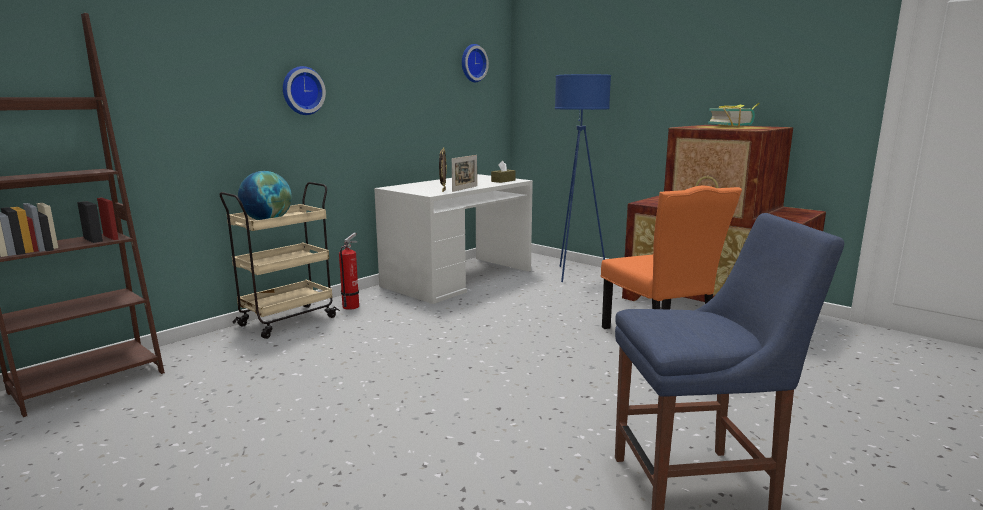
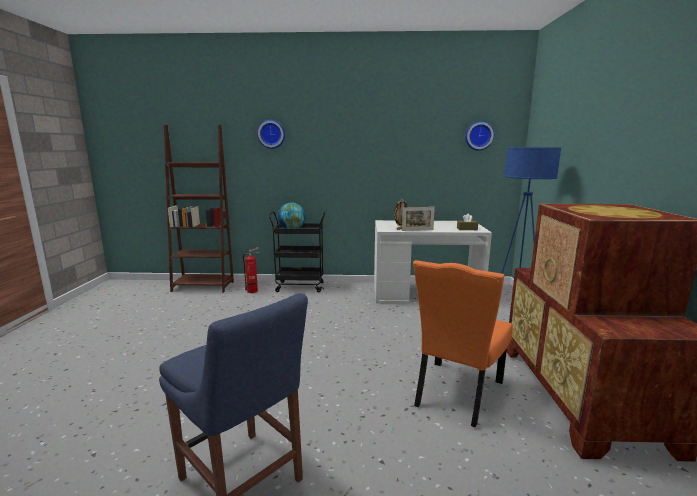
camera: 50 degrees right, 0 degrees up
beige cart [220,182,340,339] -> black cart [269,211,325,293]
wall clock [283,66,326,115] -> wall clock moved to [257,119,285,149]
fire extinguisher [339,233,359,310] -> fire extinguisher moved to [243,247,260,293]
book [708,103,760,127] -> none

